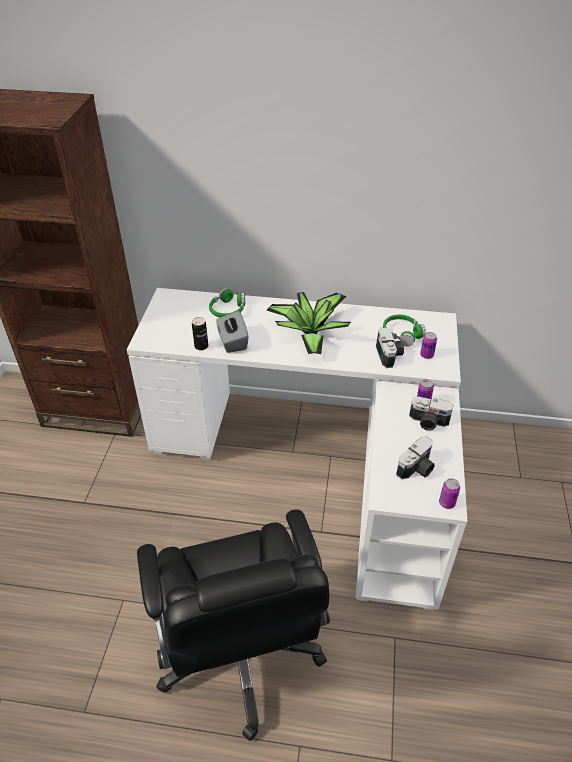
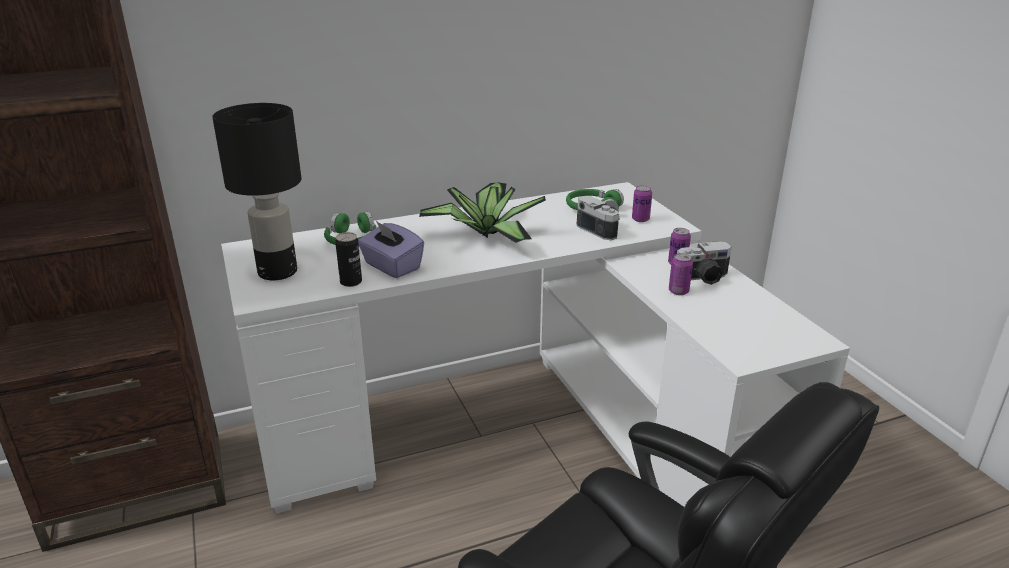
camera: 30 degrees left, 15 degrees down
grey tissue box [216,311,249,353] -> purple tissue box [358,221,424,278]
camera [396,436,435,479] -> none
can [439,478,460,509] -> can moved to [669,253,693,295]
none -> black table lamp [212,103,301,280]

